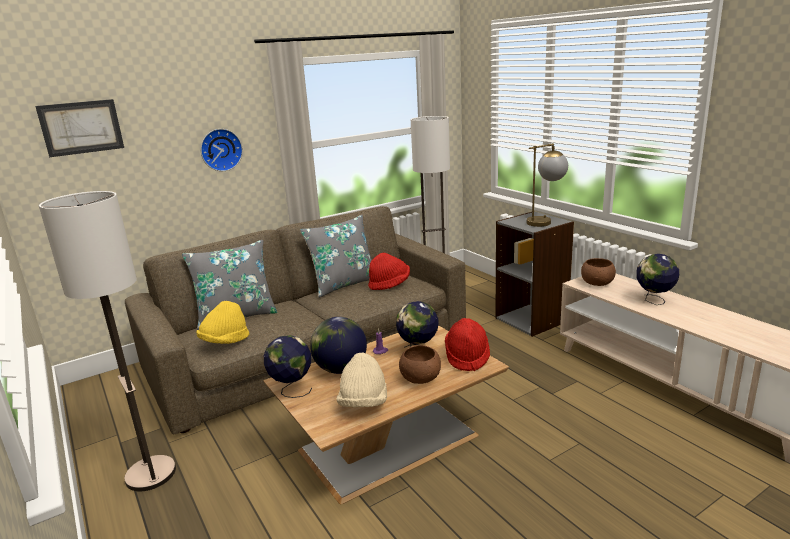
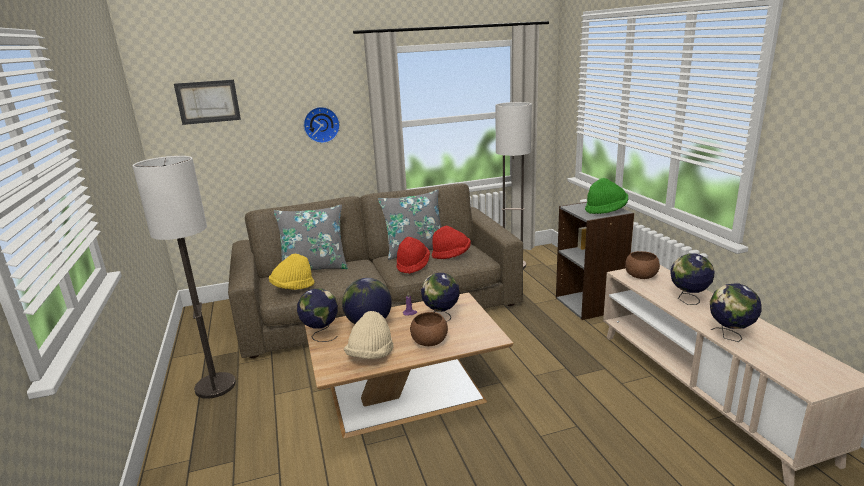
camera: 15 degrees right, 0 degrees up
red hat [445,318,490,371] -> red hat moved to [397,237,430,274]
table lamp [527,143,568,227] -> green hat [585,178,628,214]
none -> globe [710,284,762,342]

